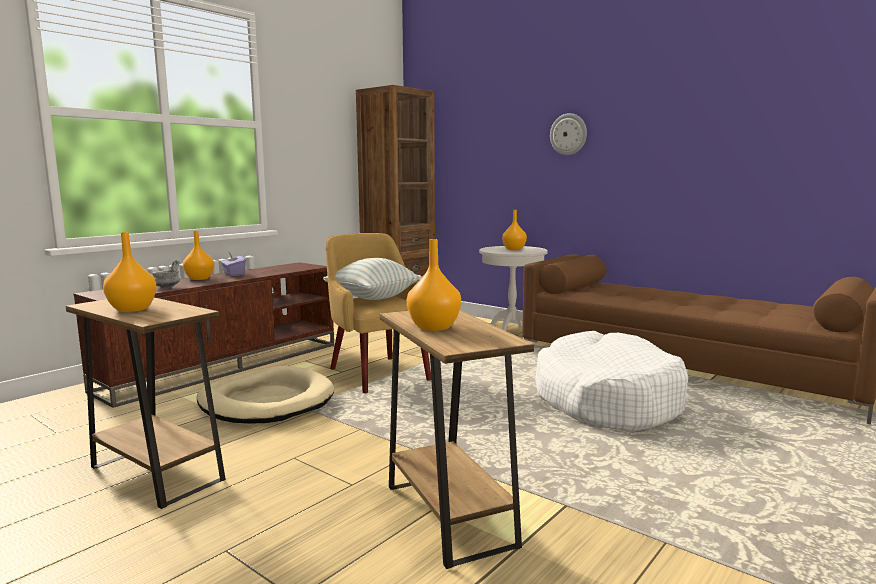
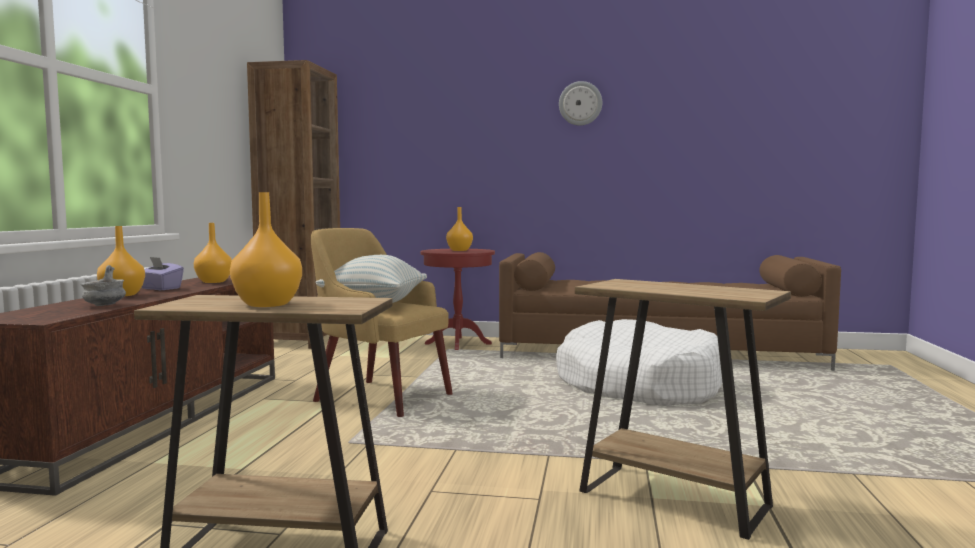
camera: 30 degrees left, 5 degrees down
beige dog bed [197,366,334,424] -> none
orange vase [407,239,461,331] -> orange vase moved to [194,223,232,283]
white side table [479,246,548,331] -> red side table [420,249,495,350]
wall clock [550,113,587,155] -> wall clock moved to [559,81,602,126]

